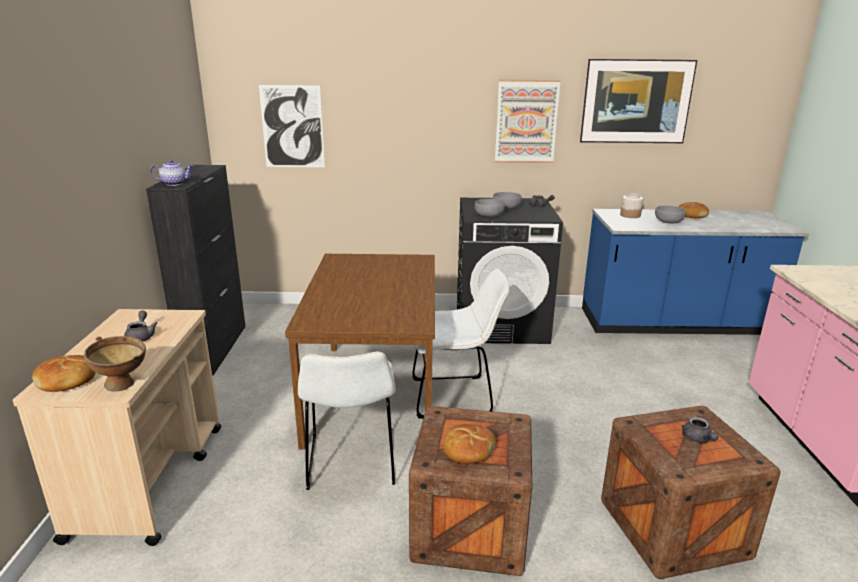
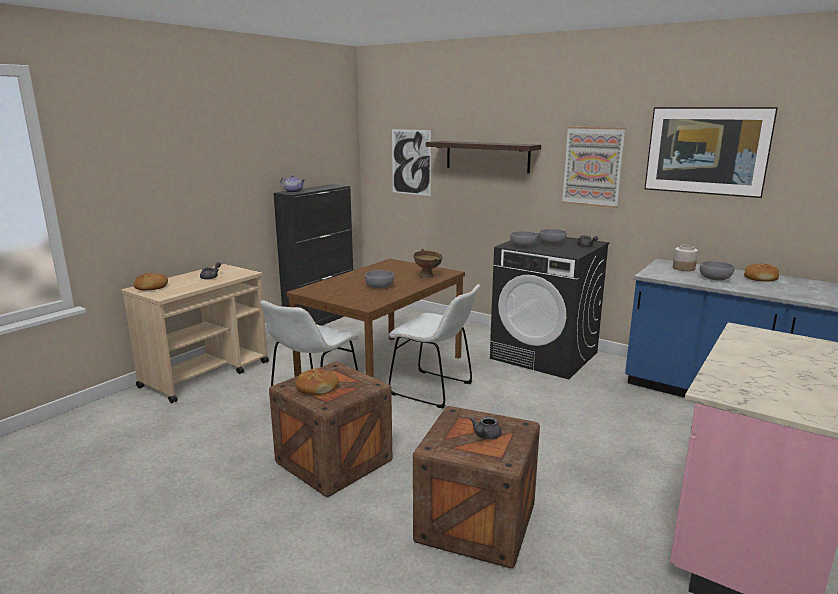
camera: 35 degrees right, 5 degrees down
brown bowl [84,336,146,392] -> brown bowl moved to [413,249,443,278]
none -> grey bowl [365,270,394,288]
none -> shelf [426,141,541,173]

